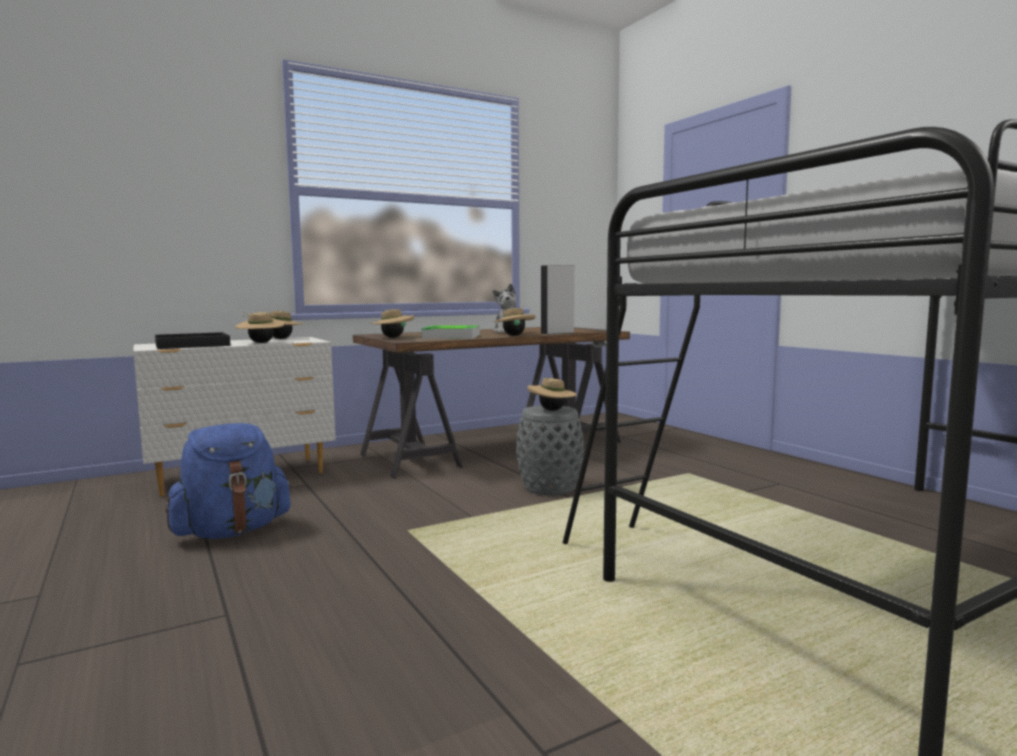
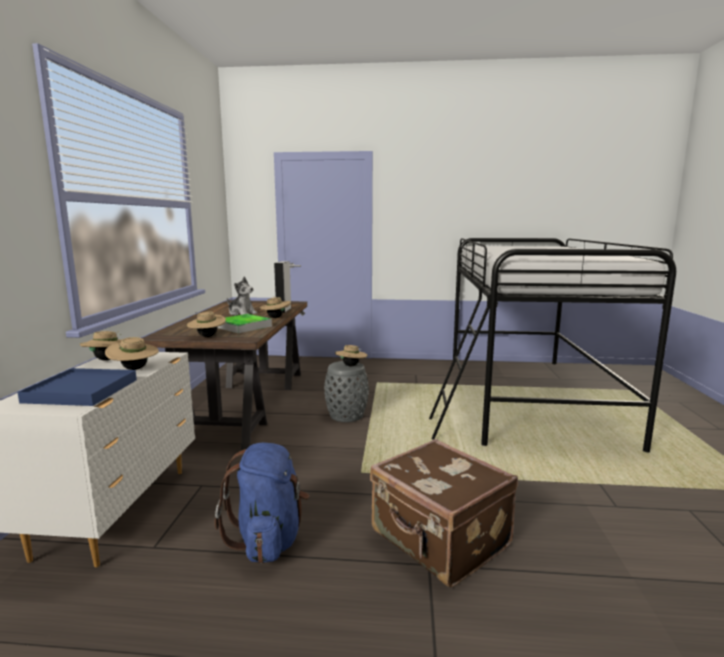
camera: 55 degrees left, 5 degrees up
black tray [155,332,230,349] -> blue tray [17,368,137,406]
none -> brown suitcase [370,439,518,587]

